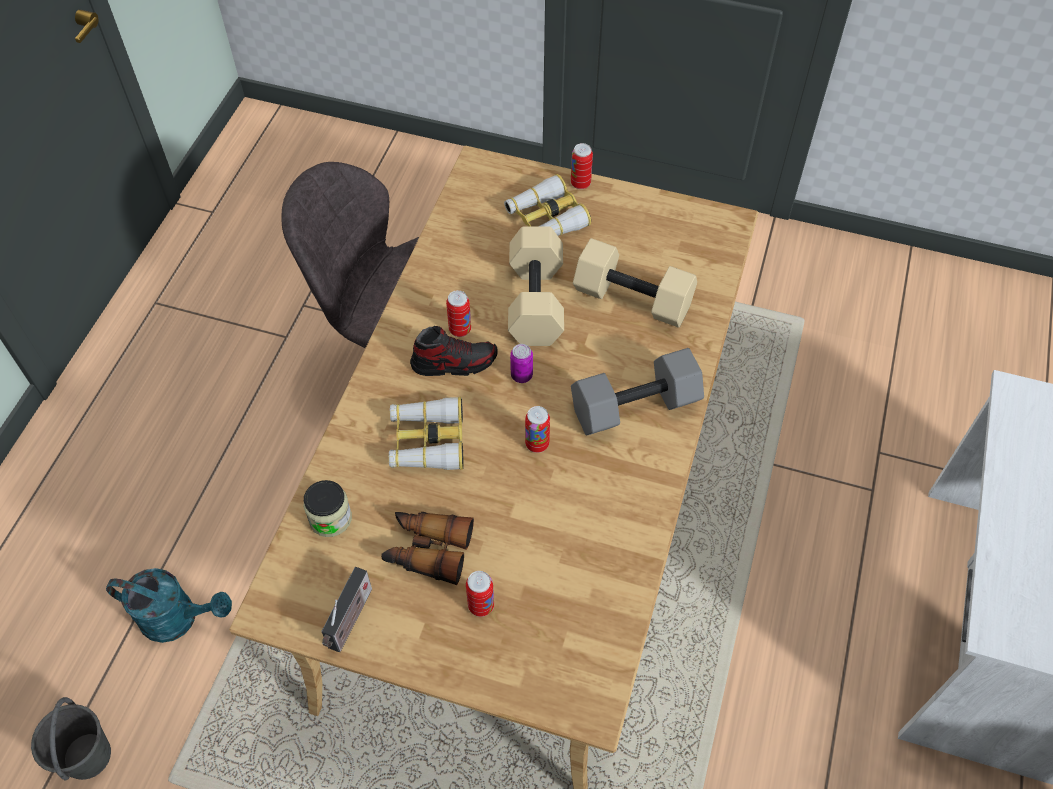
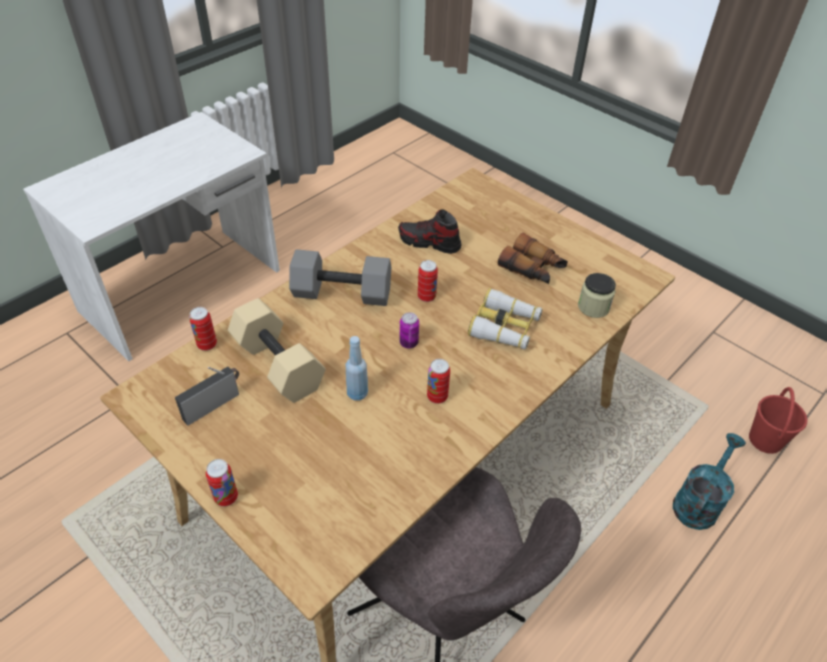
camera: 155 degrees left, 10 degrees down
grey bucket [31,697,111,780] -> red bucket [749,387,807,454]
turquoise watering can [106,568,232,643] -> turquoise watering can turned 90 degrees clockwise [673,433,746,530]
radio [321,567,372,653] -> radio moved to [175,367,239,426]
shoe [410,326,498,376] -> shoe moved to [398,209,461,254]
can [466,571,494,617] -> can moved to [189,307,217,351]
binoculars [504,174,591,236] -> none
beige dumbbell [508,226,564,346] -> blue bottle [345,336,368,401]

